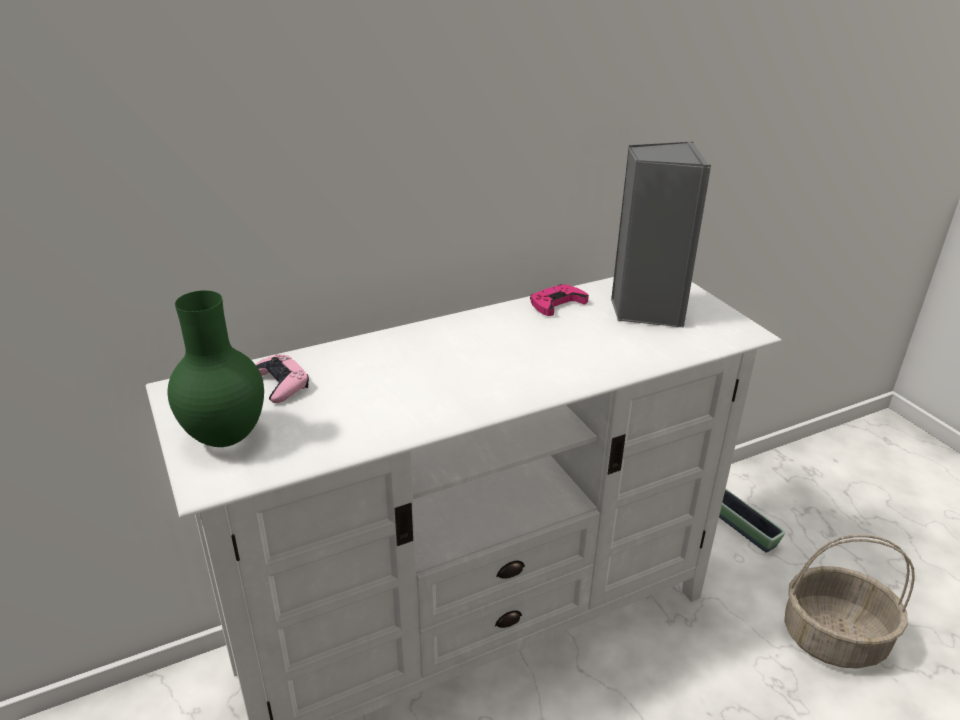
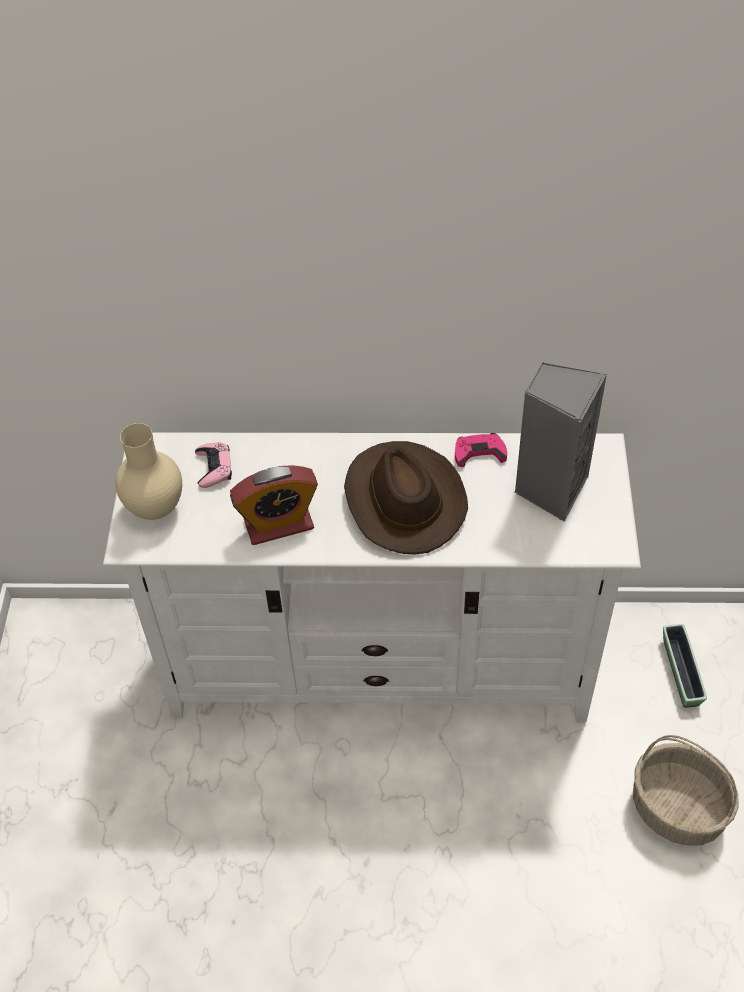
camera: 30 degrees right, 20 degrees up
green vase [167,290,264,447] -> beige vase [115,423,182,520]
none -> alarm clock [230,465,318,545]
none -> brown hat [344,441,468,555]

